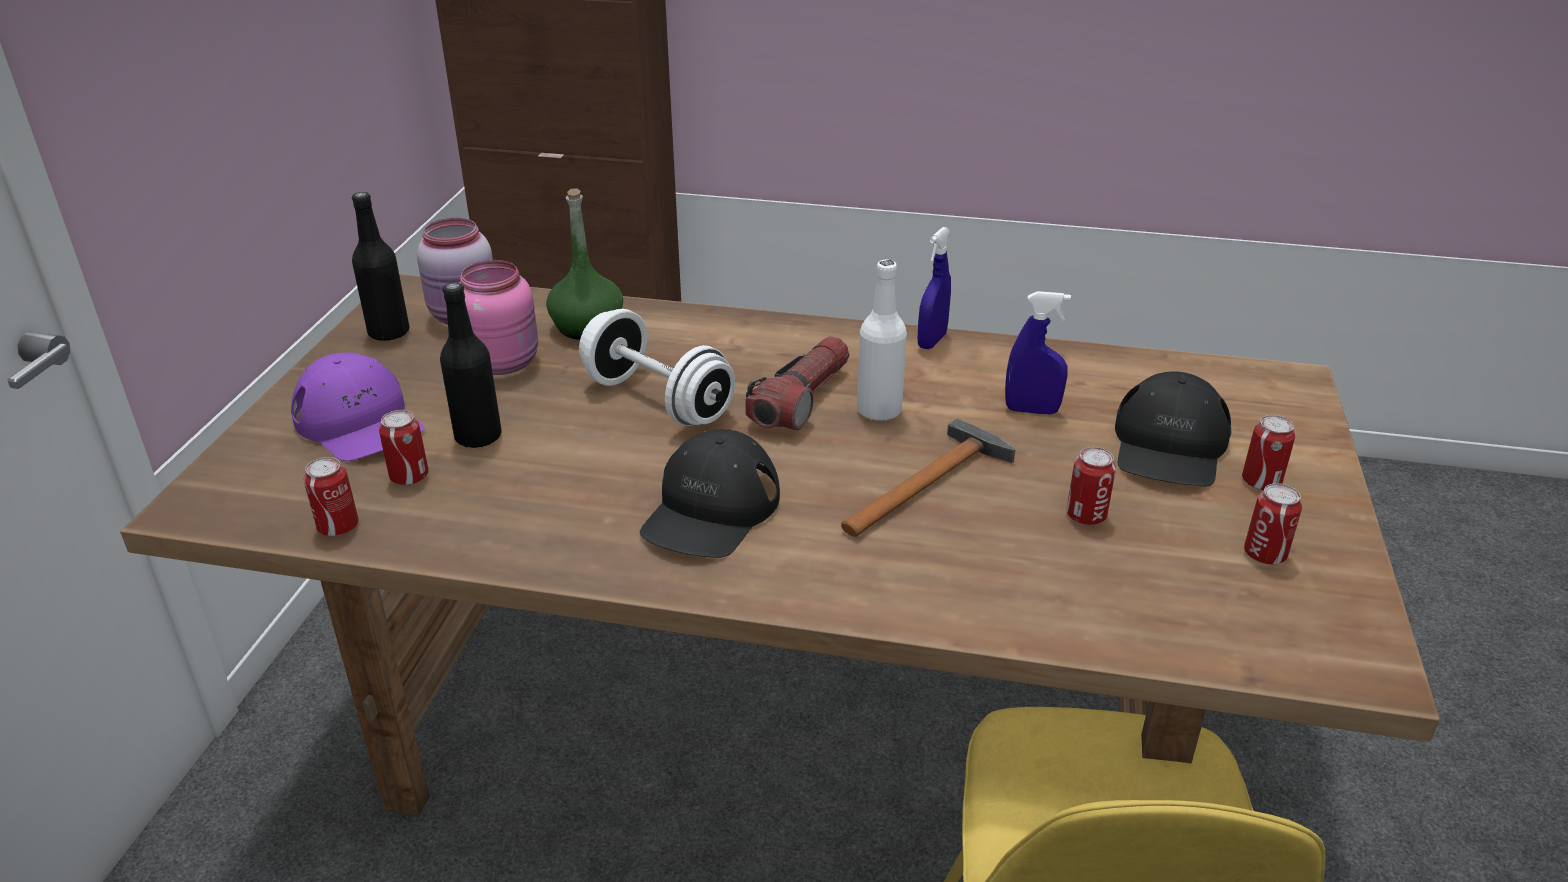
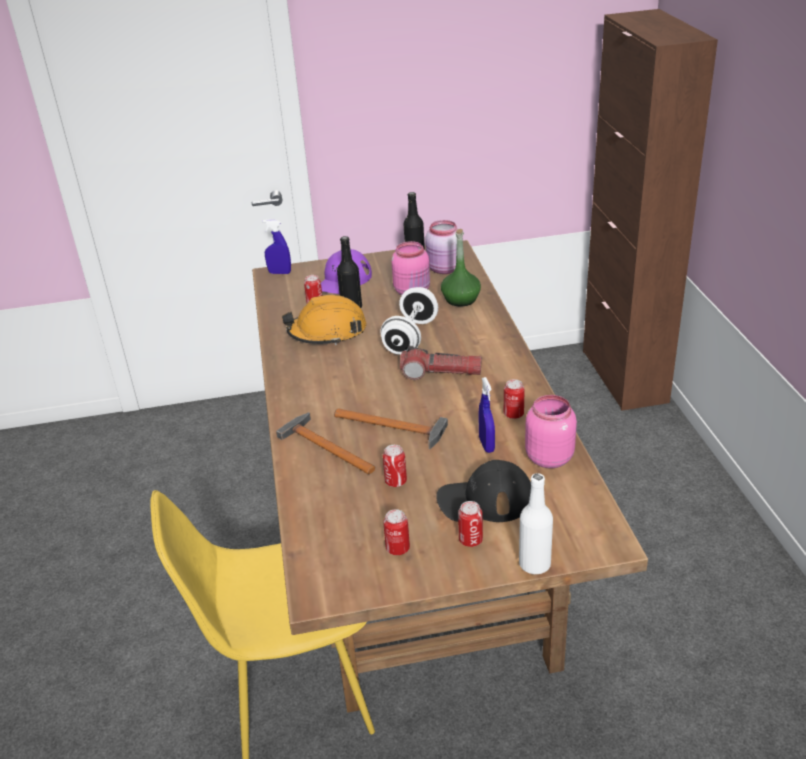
camera: 70 degrees right, 0 degrees up
can [304,457,358,536] -> can moved to [504,379,524,419]
black cap [640,429,780,558] -> none
white bottle [857,259,907,421] -> white bottle moved to [519,473,553,574]
blue spray bottle [918,227,951,349] -> blue spray bottle moved to [263,219,291,274]
none -> hammer [276,412,375,474]
none -> orange hard hat [282,295,366,345]
none -> pink jar [525,395,577,468]

